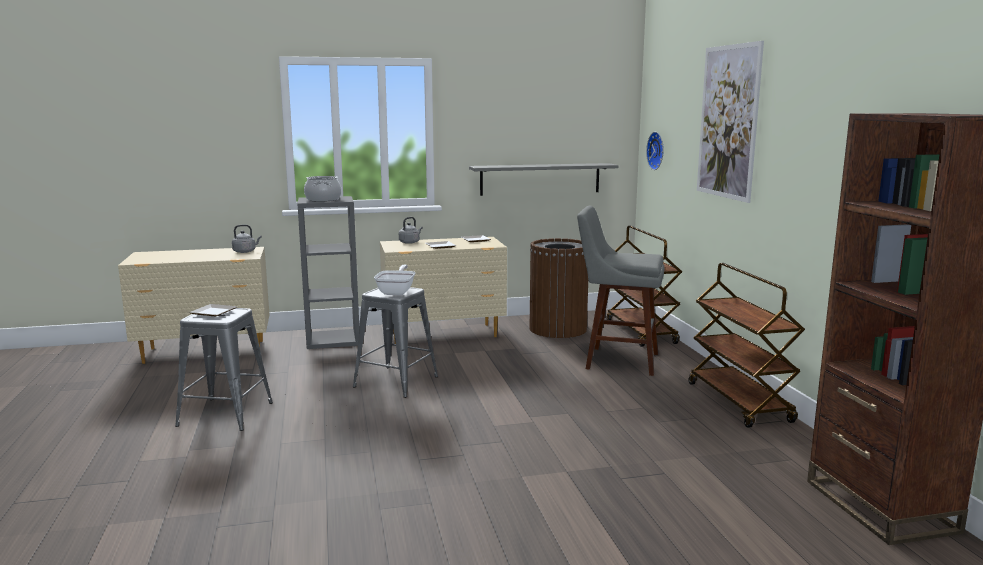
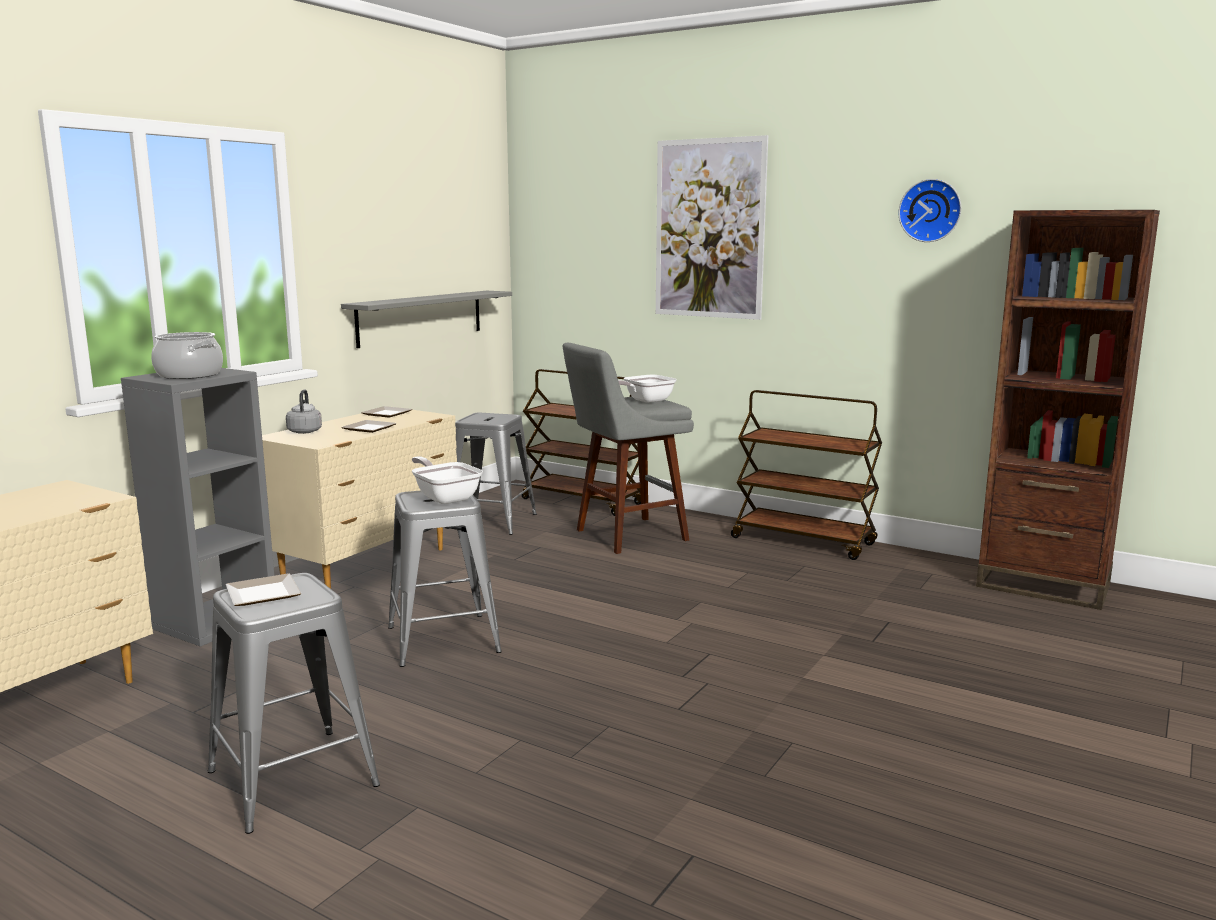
camera: 45 degrees left, 0 degrees up
grey kettle [232,225,262,253] -> none
brown trash can [530,238,588,338] -> grey stool [446,413,536,535]
wall clock [646,132,664,170] -> wall clock moved to [899,179,961,242]
none -> frying pan [618,375,677,403]

